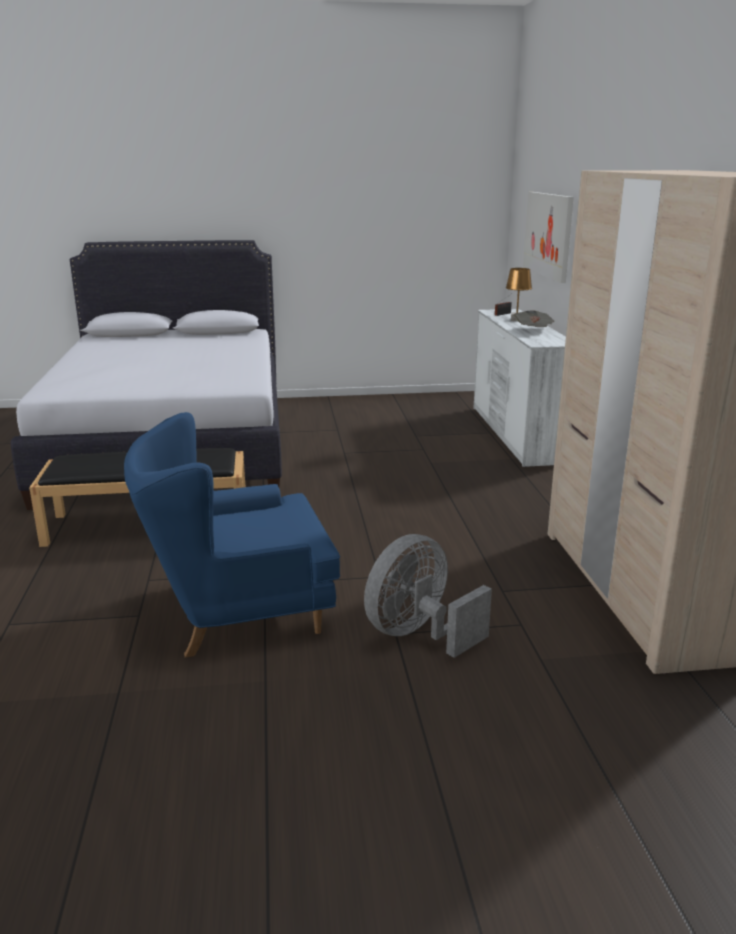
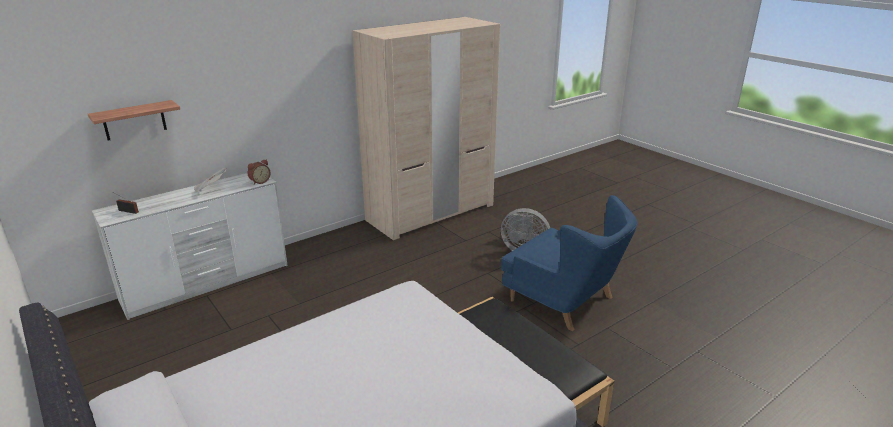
camera: 120 degrees left, 5 degrees up
brown table lamp [506,268,532,321] -> none
picture [523,192,574,283] -> shelf [88,100,180,140]
none -> alarm clock [248,159,271,184]

